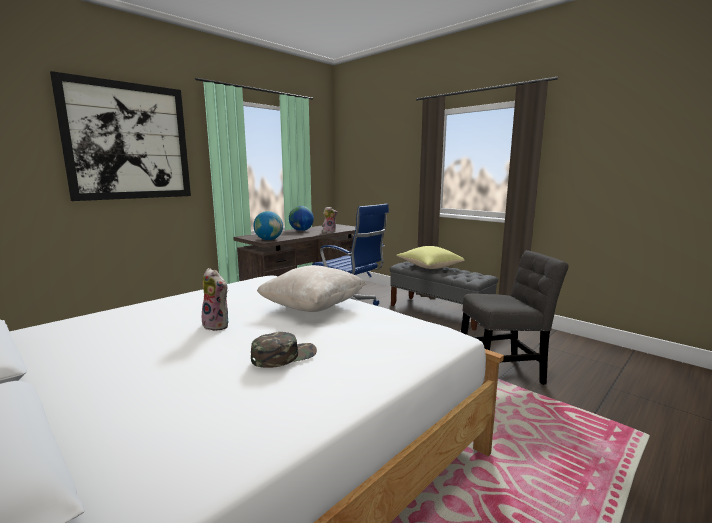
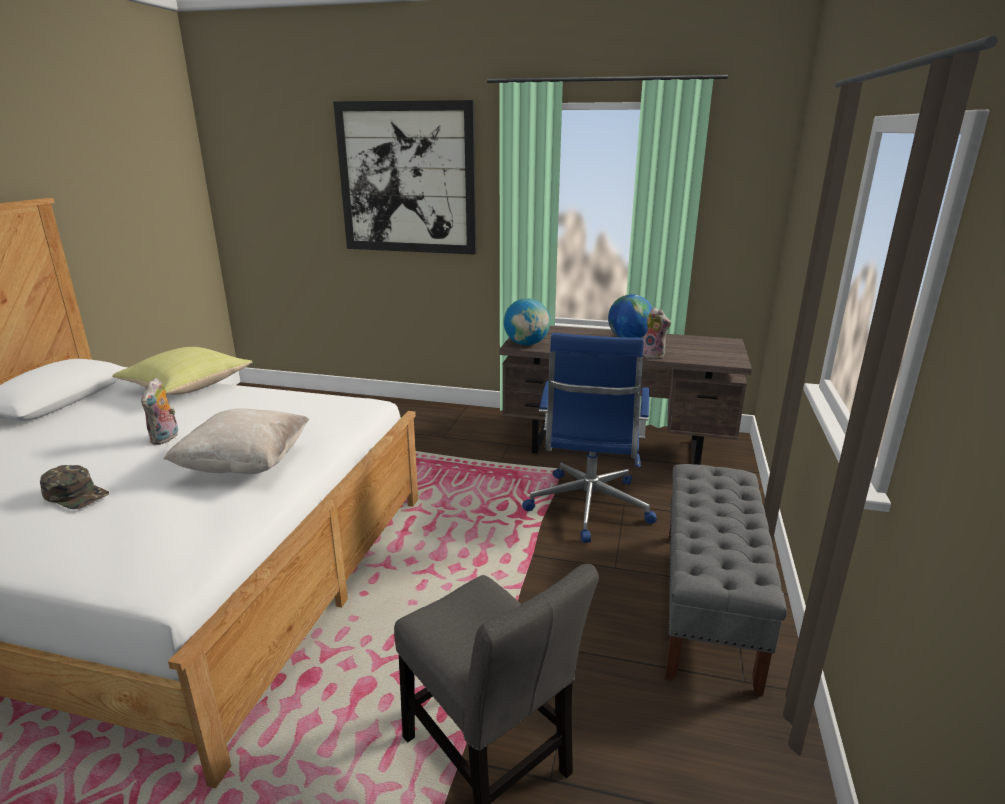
camera: 60 degrees right, 10 degrees up
yellow pillow [396,246,464,269] -> yellow pillow moved to [112,347,252,395]

